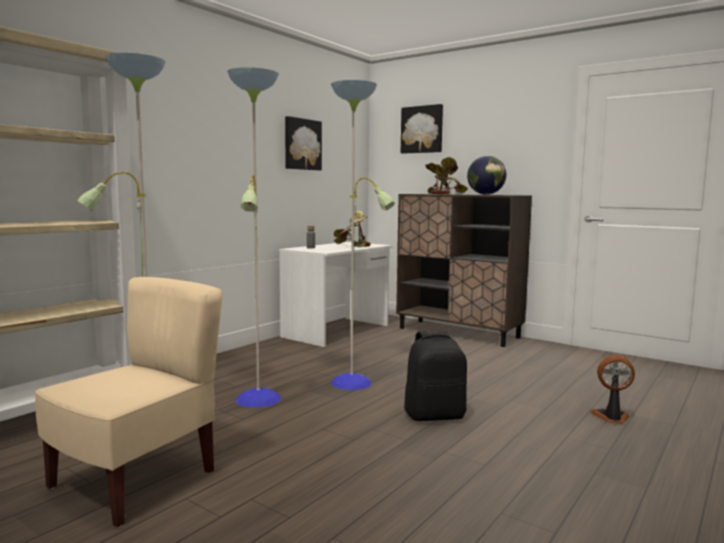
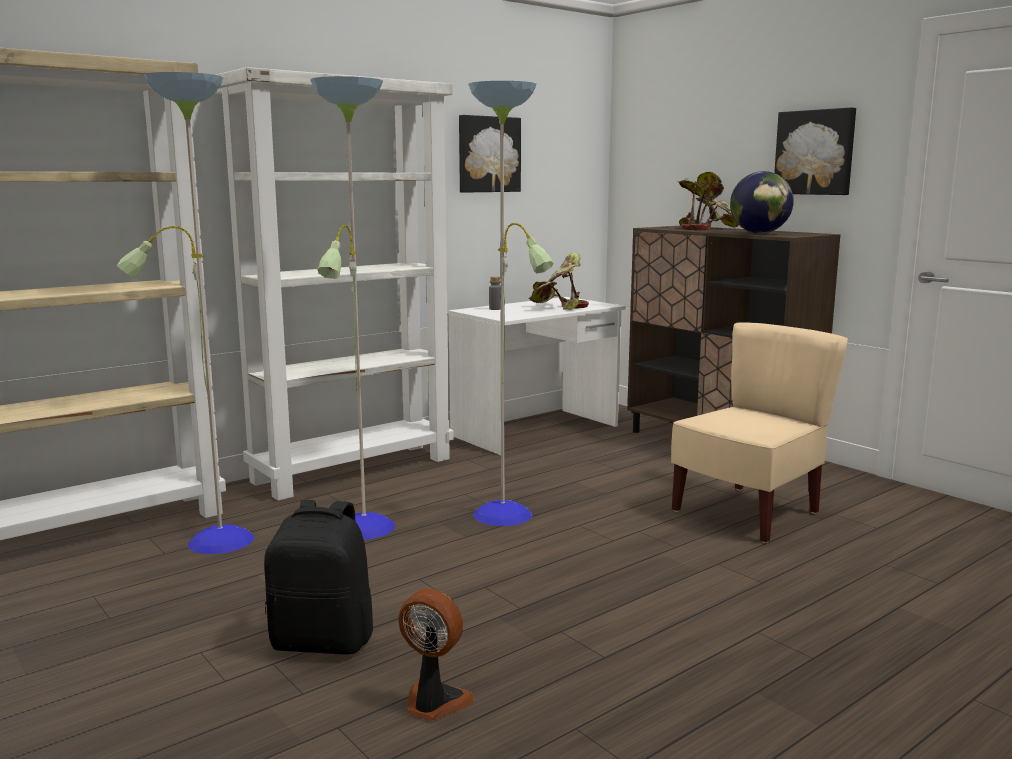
camera: 15 degrees right, 5 degrees up
beige chair [35,277,223,528] -> beige chair moved to [671,322,848,543]
picture [401,104,443,154] -> picture moved to [774,107,856,195]
black backpack [404,331,467,421] -> black backpack moved to [264,500,373,655]
fan [590,355,635,424] -> fan moved to [399,589,474,721]
none -> white bookcase [216,67,454,501]

